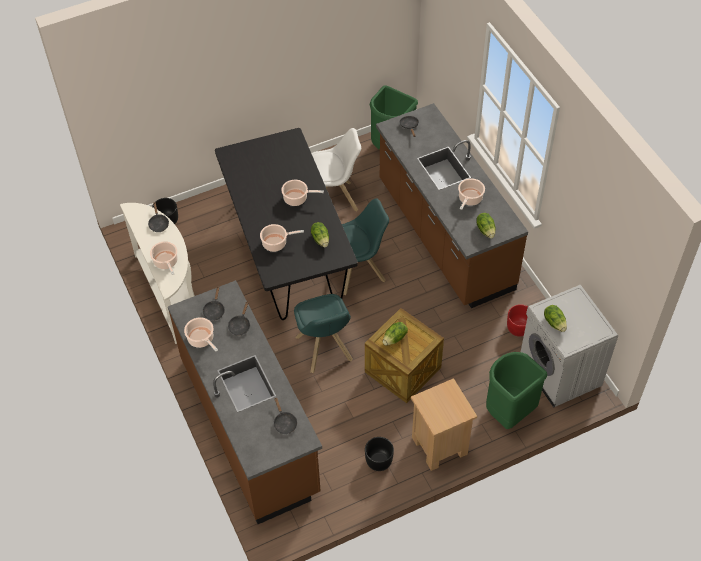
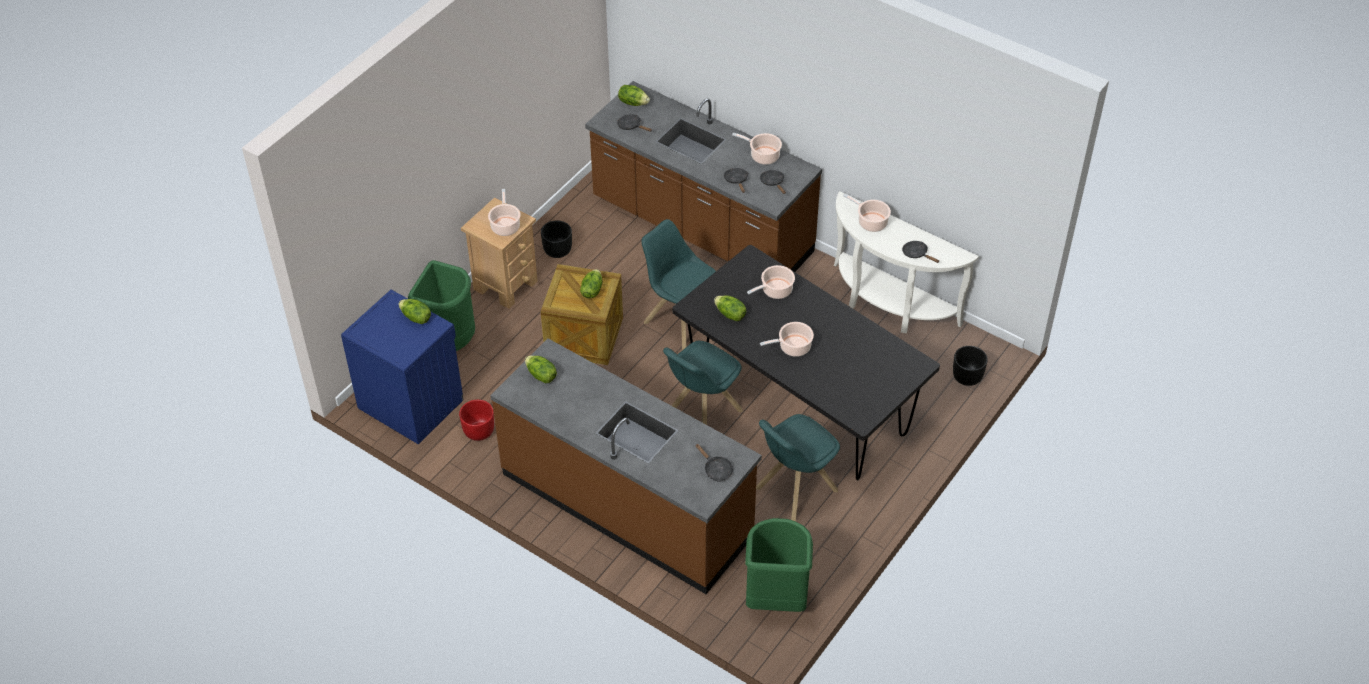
camera: 150 degrees right, 5 degrees down
white chair [311,128,361,212] -> turquoise chair [756,414,840,521]
cooking pot [458,178,485,210] -> cooking pot moved to [488,189,520,236]
white washing machine [521,285,618,408] -> blue washing machine [341,290,464,444]
none -> lettuce [618,85,650,106]

